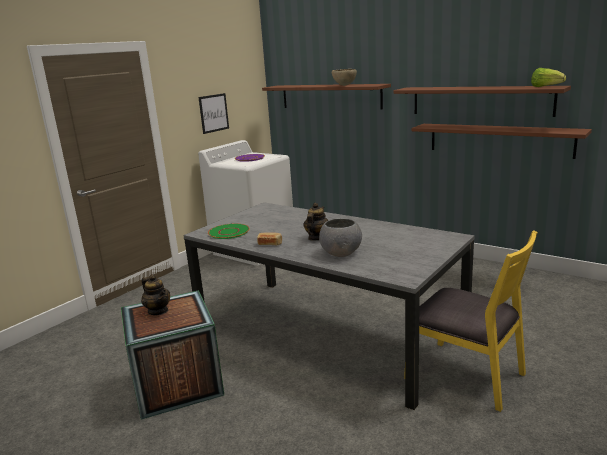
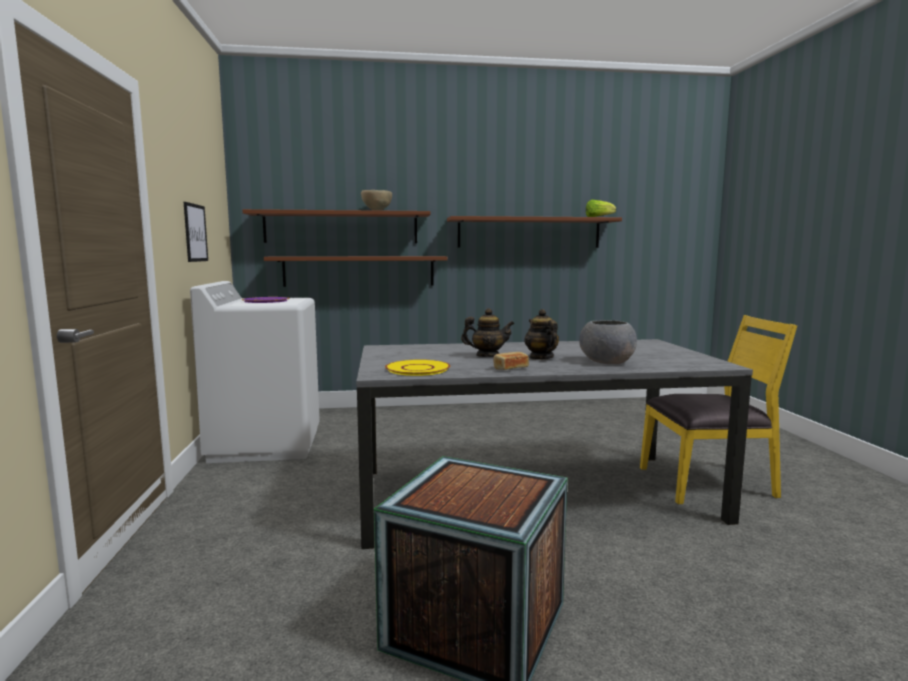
camera: 45 degrees left, 10 degrees down
teapot [141,275,170,315] -> teapot moved to [461,308,514,357]
green plate [208,223,250,239] -> yellow plate [385,359,450,376]
brown shelf [412,124,592,159] -> brown shelf moved to [264,256,448,287]

